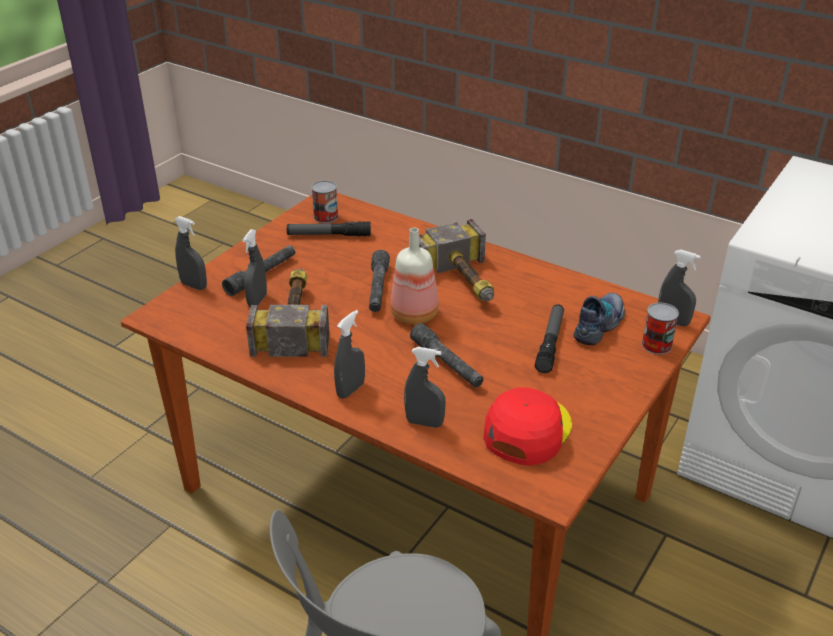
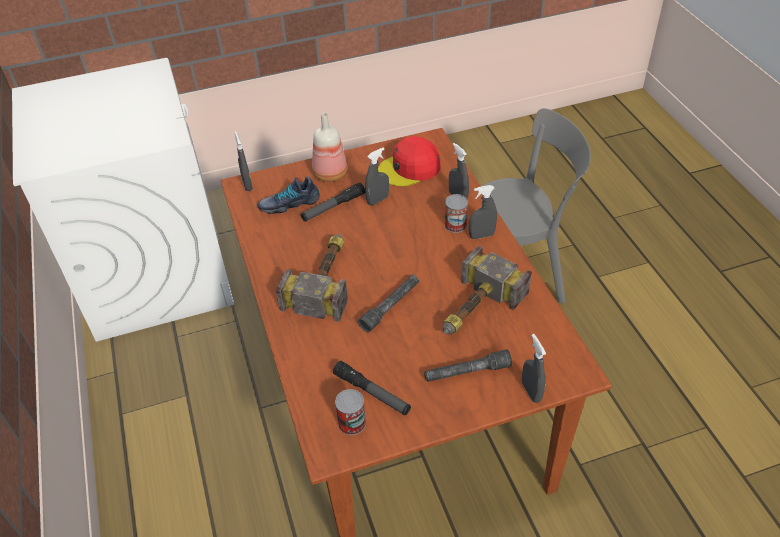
camera: 140 degrees left, 10 degrees up
grey spray bottle [242,229,267,307] -> grey spray bottle moved to [365,147,389,205]
bottle [390,227,439,324] -> bottle moved to [312,113,347,182]
grey flashlight [410,323,484,387] -> none
can [642,303,679,354] -> can moved to [444,194,468,233]

